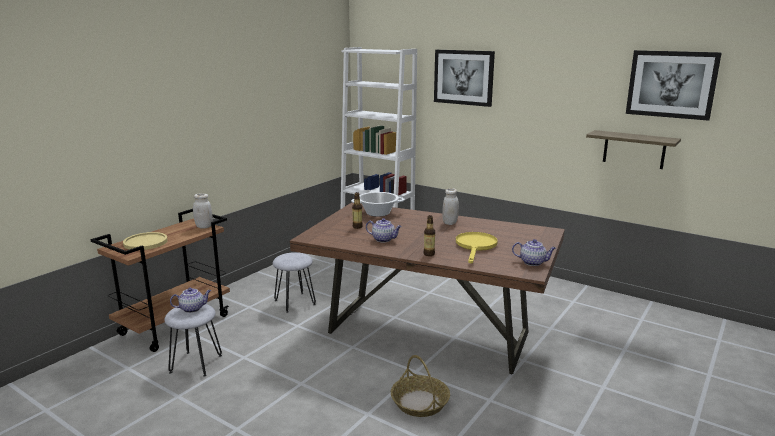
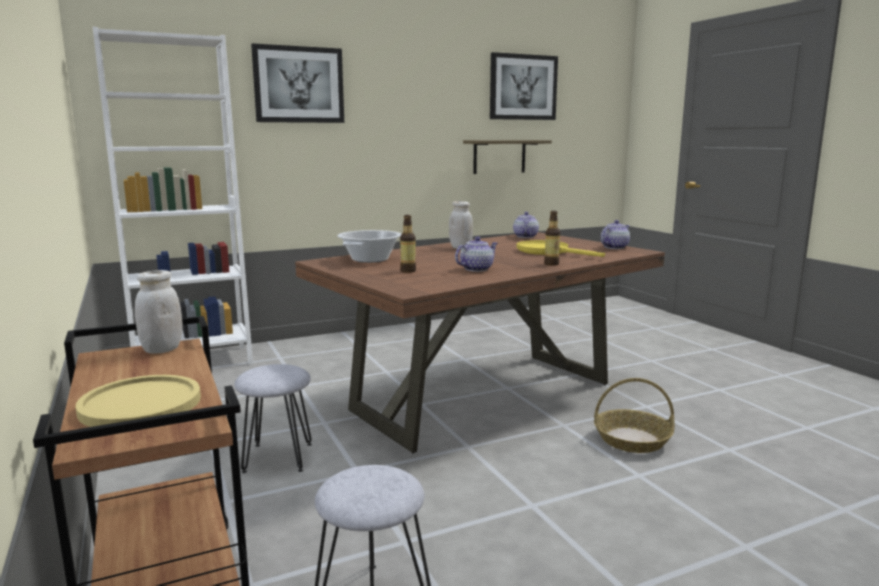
camera: 60 degrees left, 5 degrees down
teapot [170,288,211,313] -> teapot moved to [513,212,539,238]

